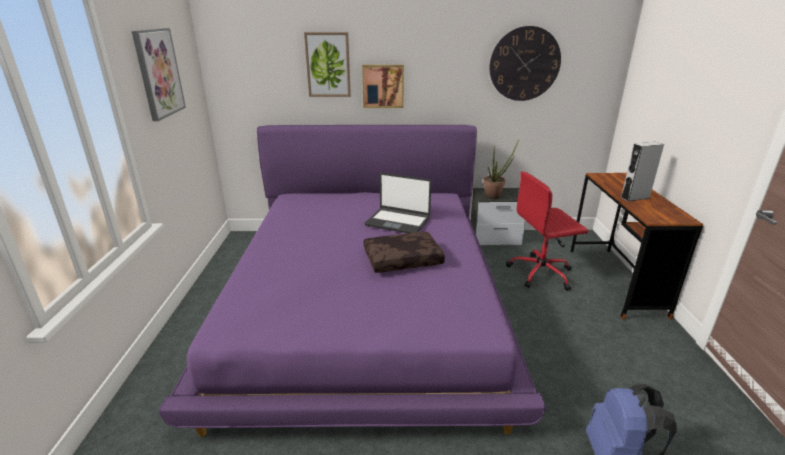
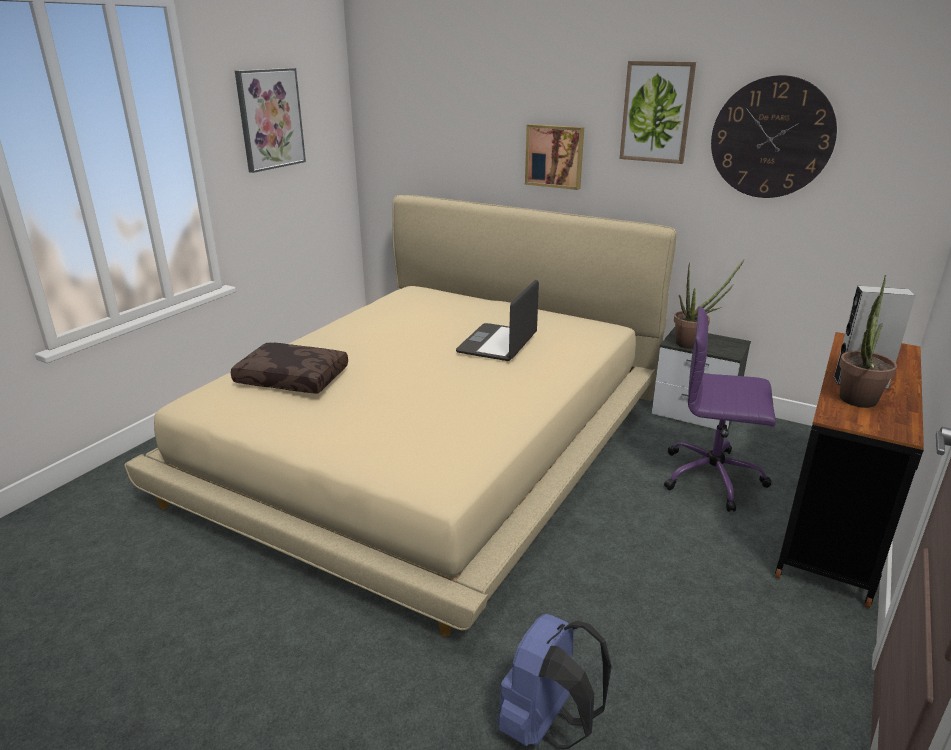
camera: 30 degrees right, 0 degrees up
purple bed [159,125,546,437] -> beige bed [124,195,677,637]
picture [304,32,351,97] -> picture moved to [620,61,696,164]
laptop [364,173,431,233] -> laptop turned 60 degrees clockwise [456,280,539,361]
brown pillow [364,232,445,273] -> brown pillow moved to [231,343,348,393]
red office chair [506,171,588,291] -> purple office chair [664,306,776,512]
none -> potted plant [839,275,897,408]

